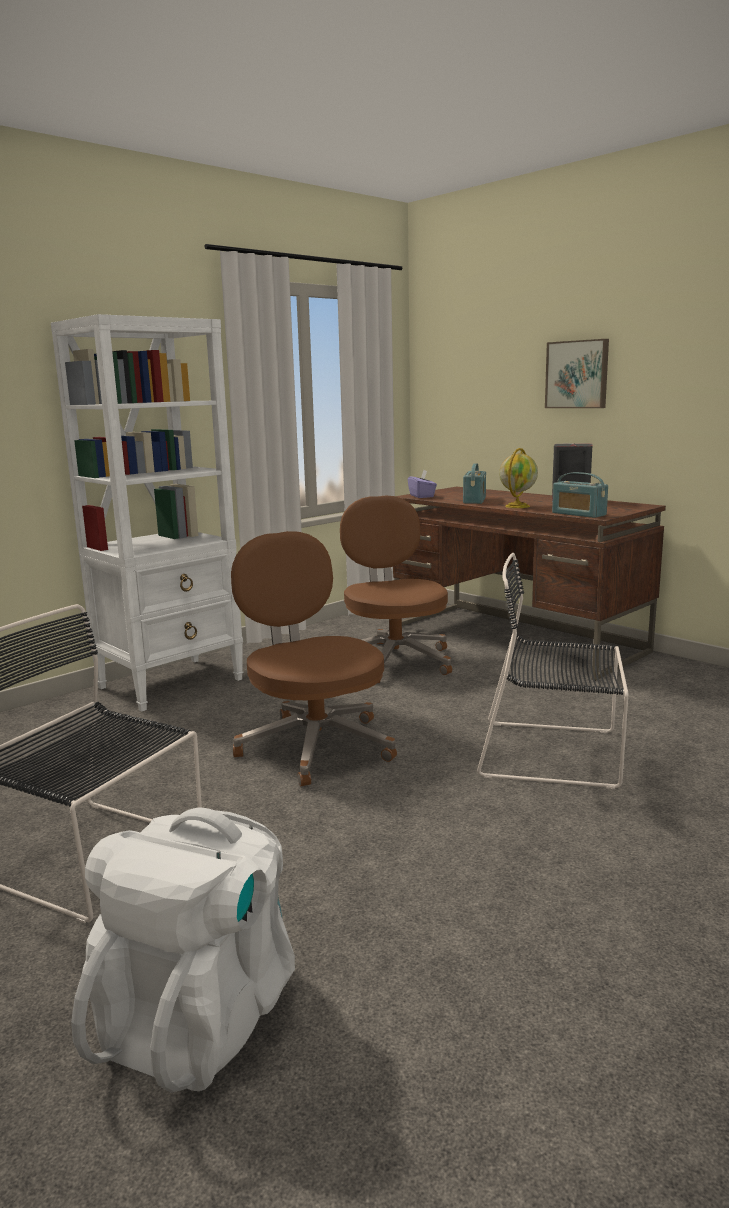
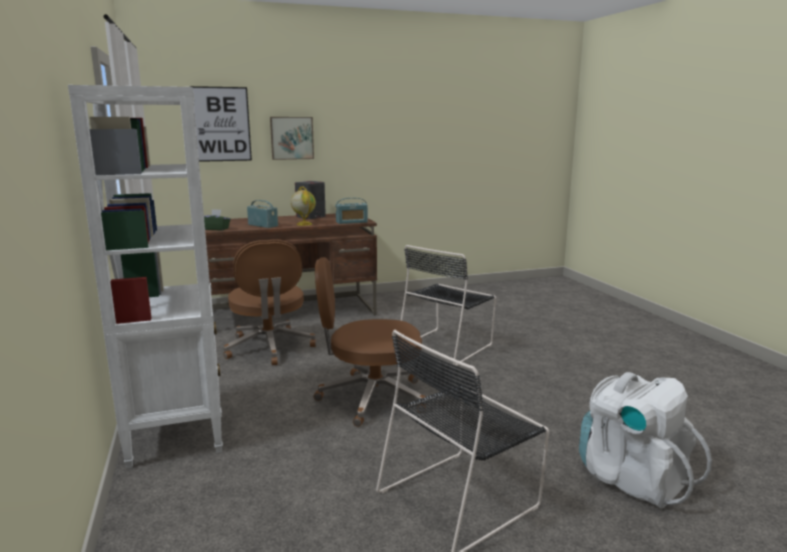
camera: 65 degrees left, 0 degrees up
brown office chair [340,496,452,683] -> brown office chair turned 120 degrees counterclockwise [223,239,316,365]
purple tissue box [408,470,437,498] -> green tissue box [204,209,231,231]
none -> picture [189,86,252,162]

